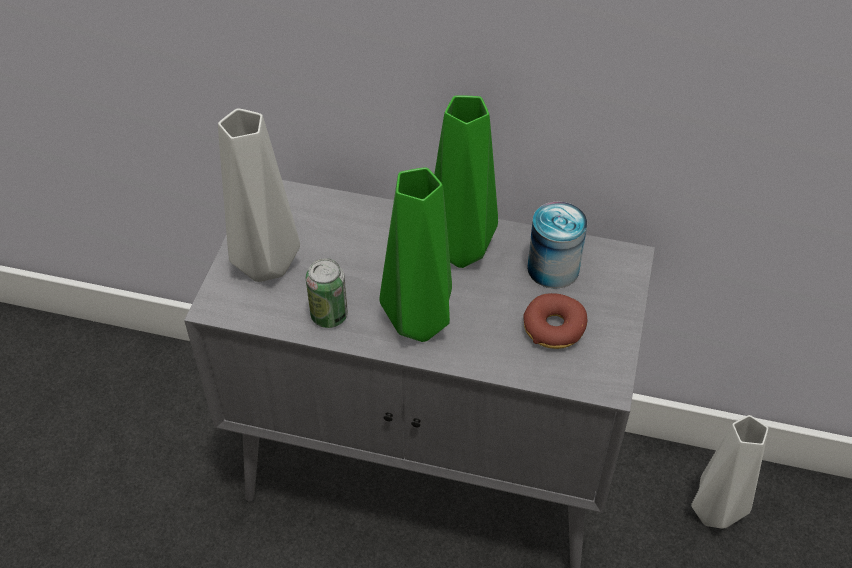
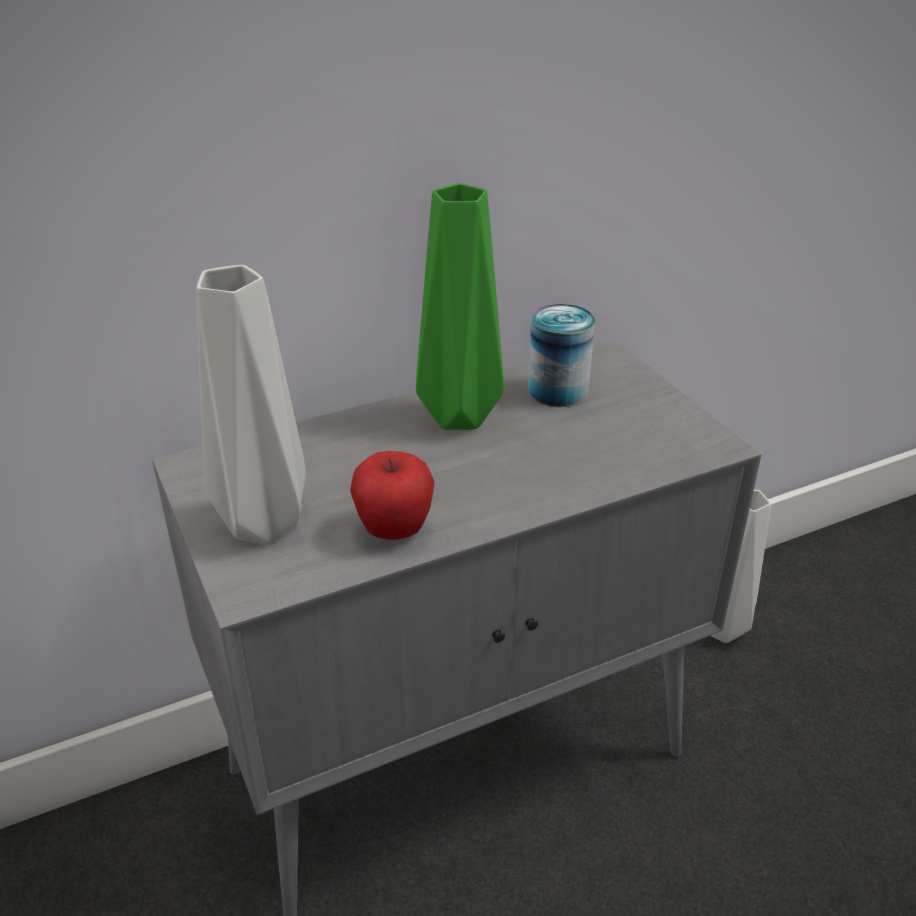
camera: 40 degrees left, 15 degrees down
can [306,258,348,328] -> apple [350,451,434,540]
green vase [379,167,452,342] -> none
donut [523,293,587,349] -> none

